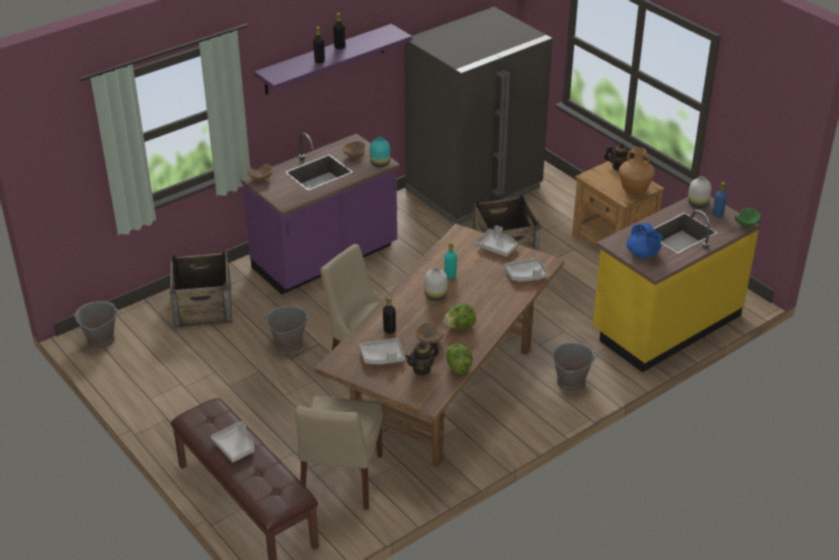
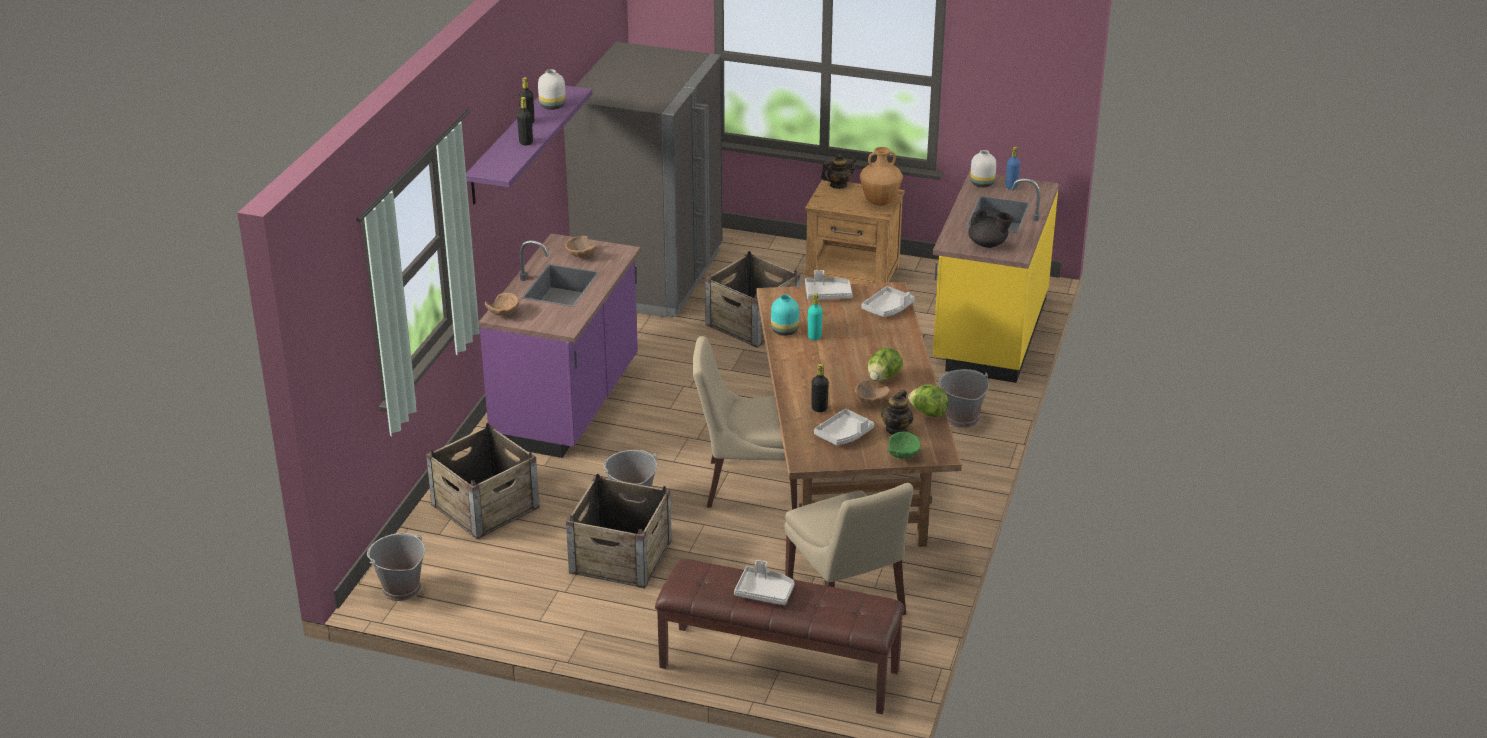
camera: 35 degrees left, 5 degrees down
turquoise vase [370,137,390,167] -> turquoise vase moved to [771,295,799,336]
white vase [424,267,448,301] -> white vase moved to [538,69,566,110]
blue teapot [627,223,663,258] -> black teapot [968,207,1014,248]
green bowl [734,208,761,227] -> green bowl moved to [888,431,921,459]
none -> crate [566,474,672,589]

